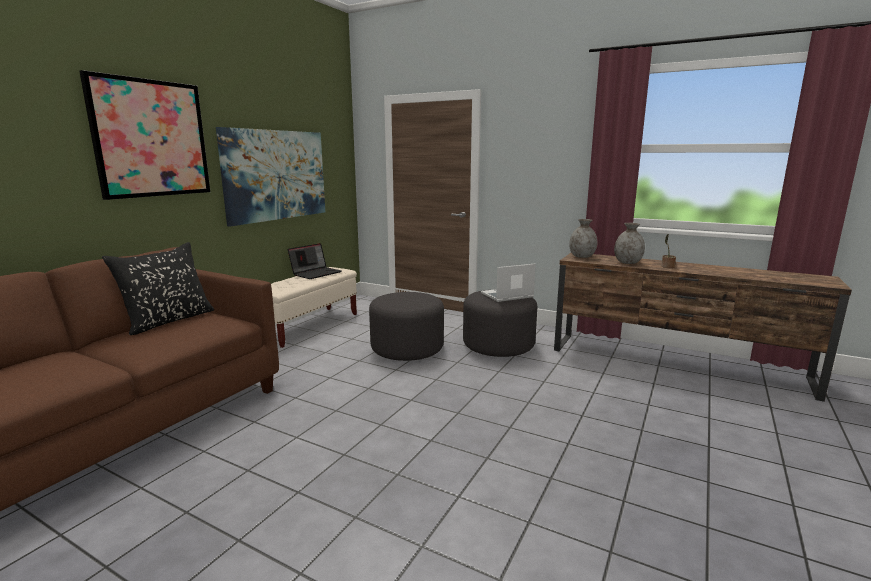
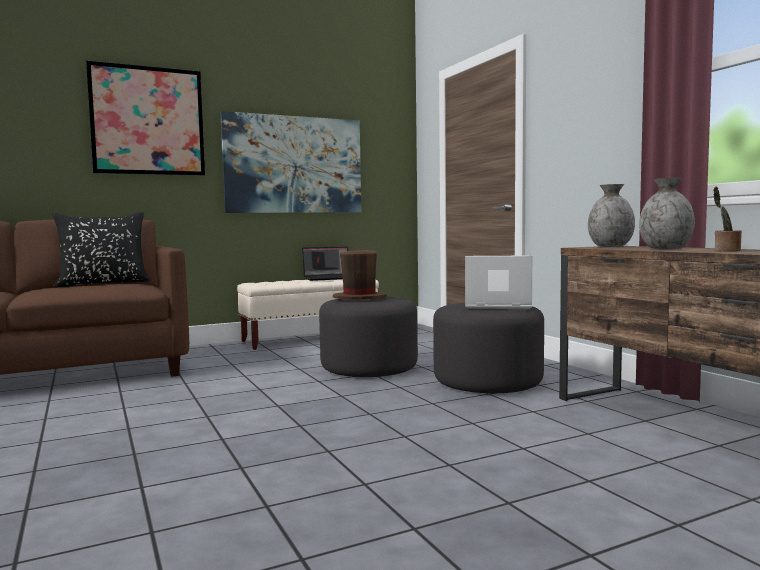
camera: 35 degrees right, 10 degrees down
none -> brown hat [333,250,387,300]

